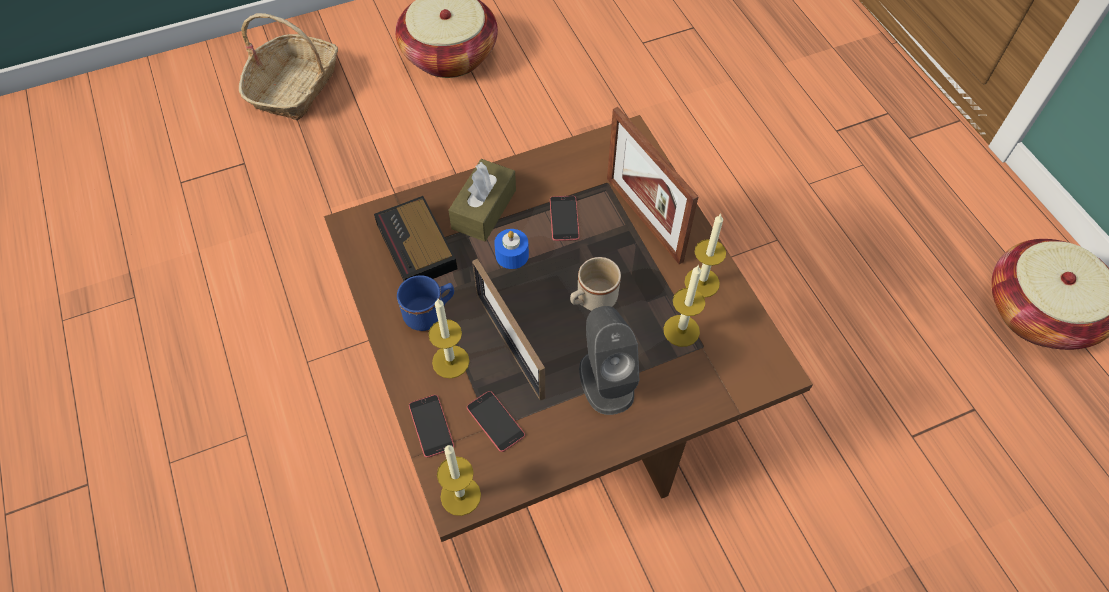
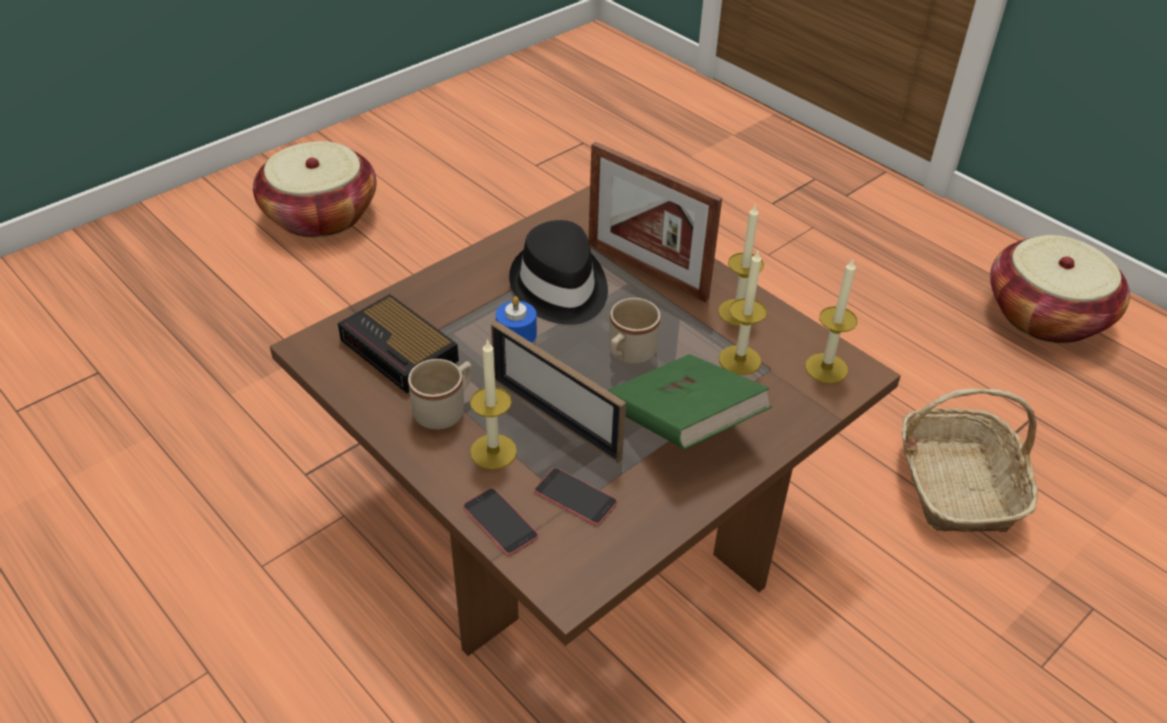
camera: 20 degrees left, 15 degrees down
basket [239,13,338,120] -> basket moved to [901,388,1038,532]
blue mug [397,275,454,331] -> beige mug [408,359,472,430]
candle [437,445,481,516] -> candle moved to [805,259,857,383]
brown tissue box [448,159,516,241] -> none
phone [550,196,580,241] -> black hat [509,220,608,325]
grey speaker [579,306,640,415] -> green book [607,354,772,449]

